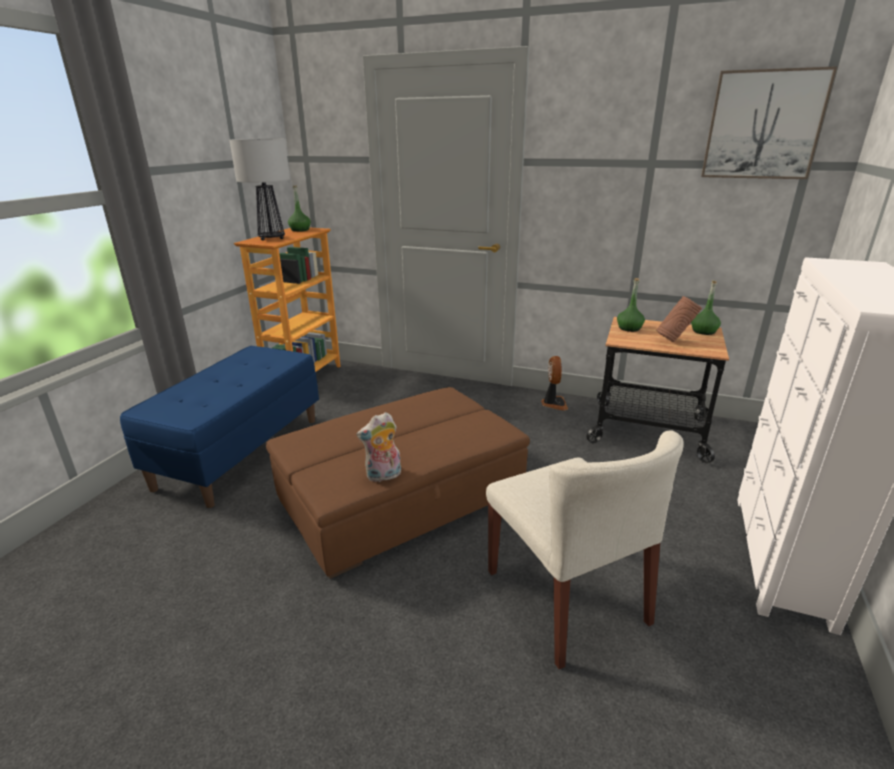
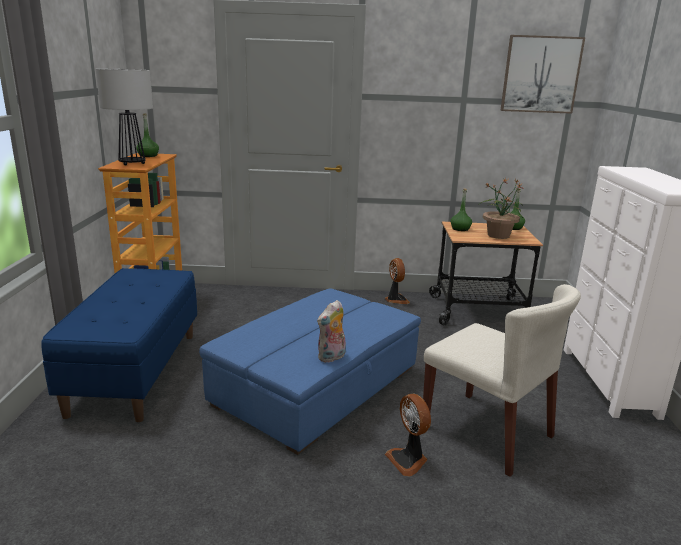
camera: 20 degrees left, 5 degrees down
brown ottoman [266,387,530,579] -> blue ottoman [199,288,421,455]
brown vase [656,296,702,342] -> potted plant [479,178,525,239]
none -> fan [385,394,431,477]

